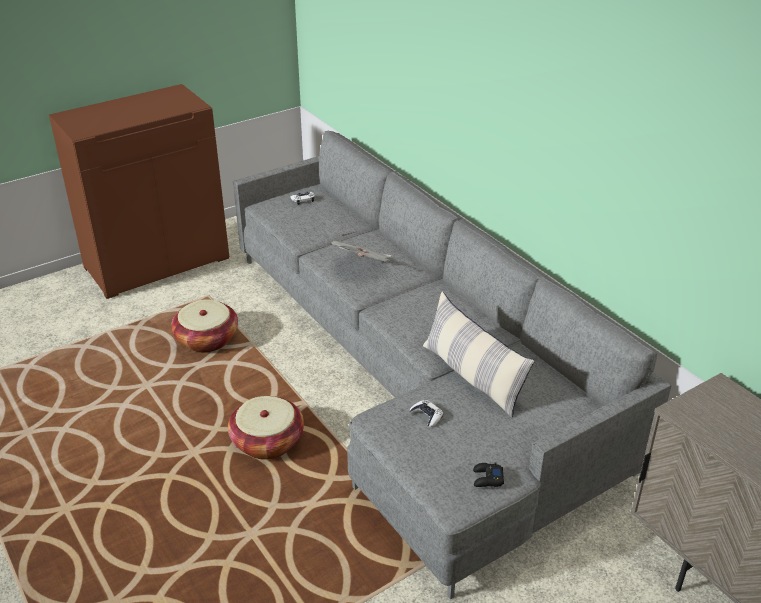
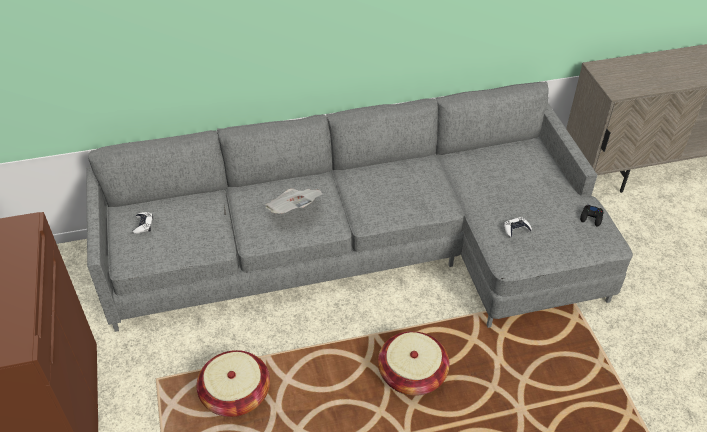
camera: 70 degrees left, 10 degrees up
pillow [423,291,535,418] -> none

